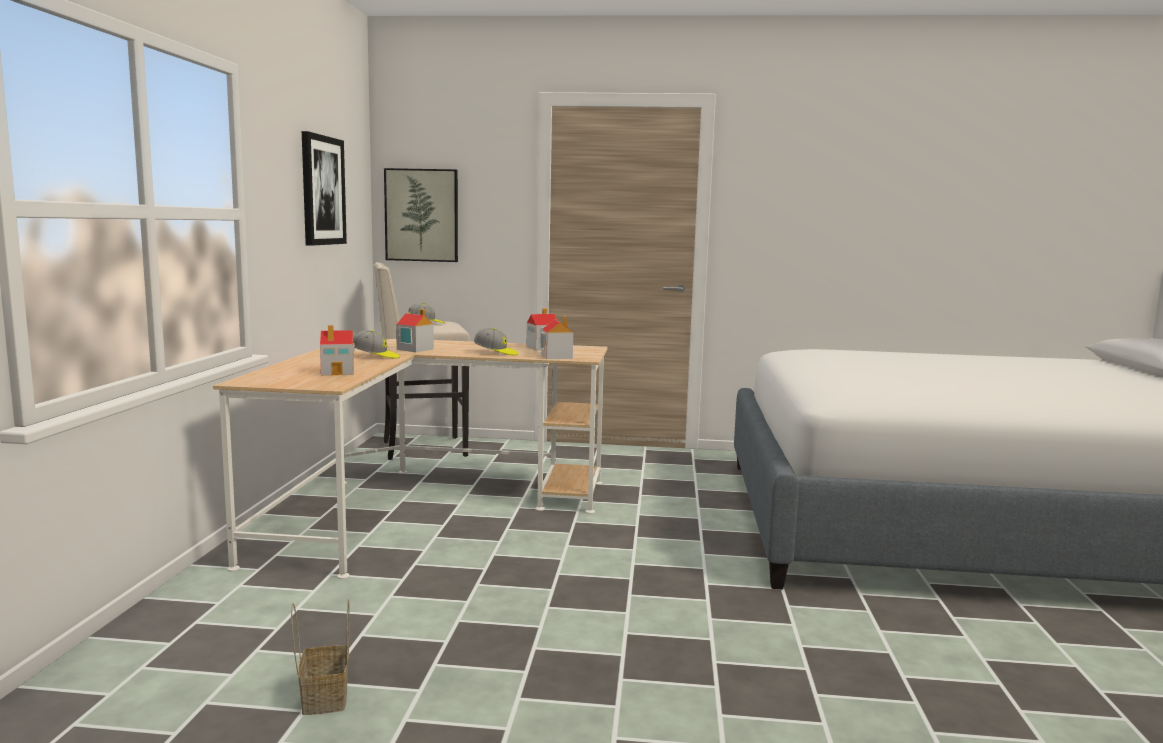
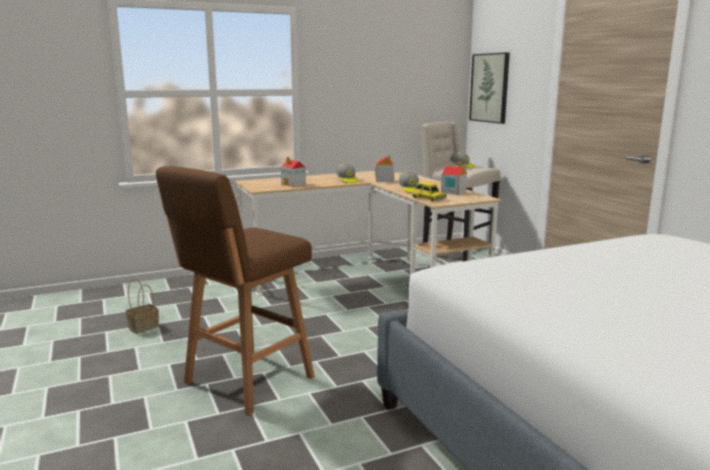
camera: 60 degrees right, 5 degrees up
picture [302,131,347,246] -> none
toy house [541,316,573,359] -> yellow toy car [412,181,447,201]
none -> brown stool [156,166,315,416]

